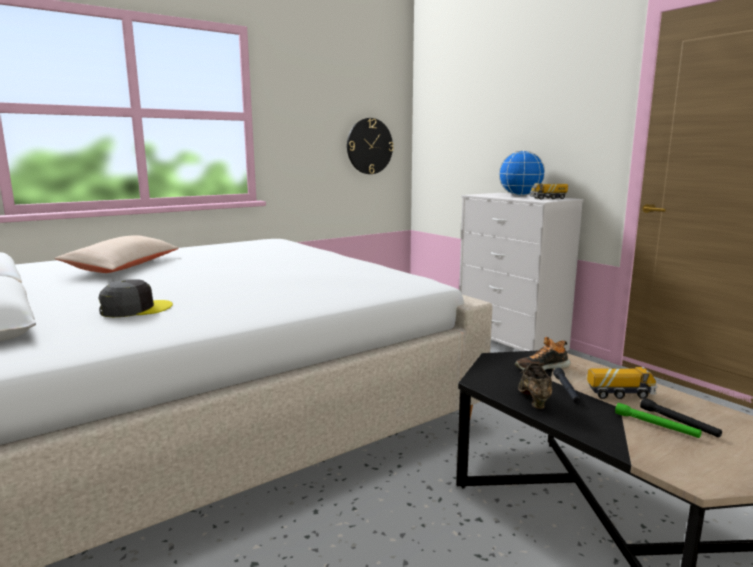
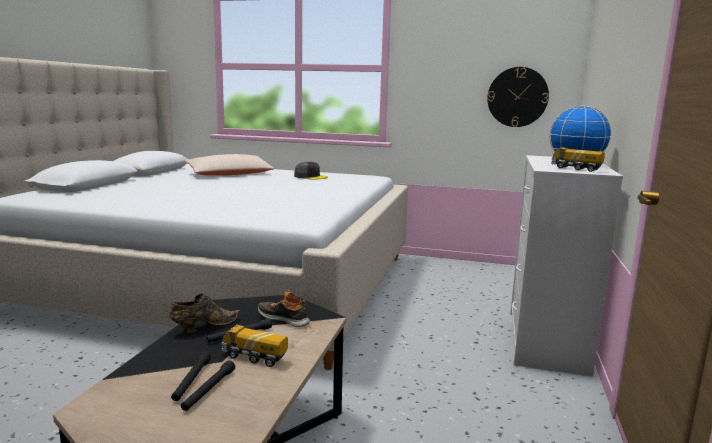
camera: 50 degrees right, 0 degrees up
grey cap [98,279,173,317] -> grey cap moved to [294,161,328,180]
toy truck [587,367,657,399] -> toy truck turned 150 degrees clockwise [221,324,288,367]
green flashlight [615,403,702,438] -> black flashlight [171,351,211,401]

